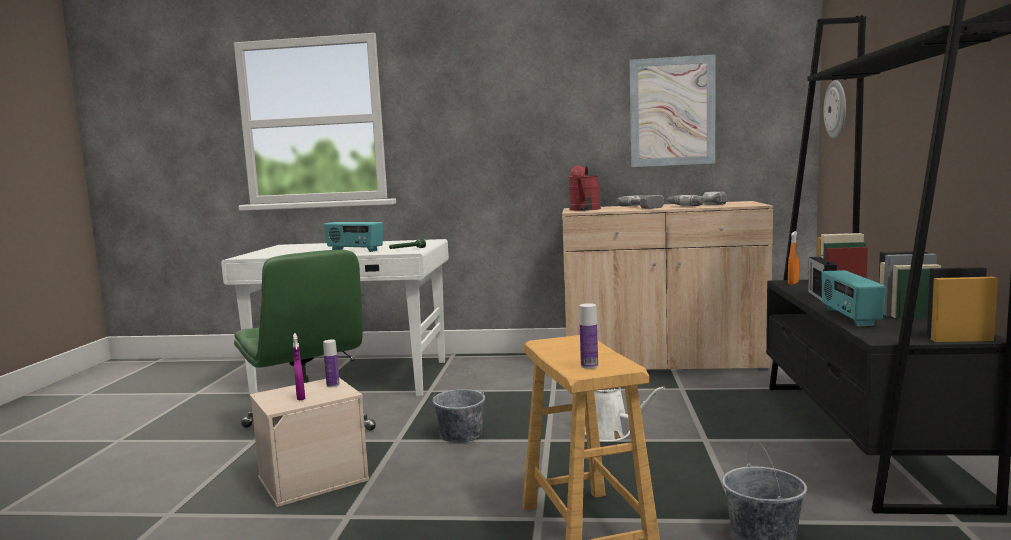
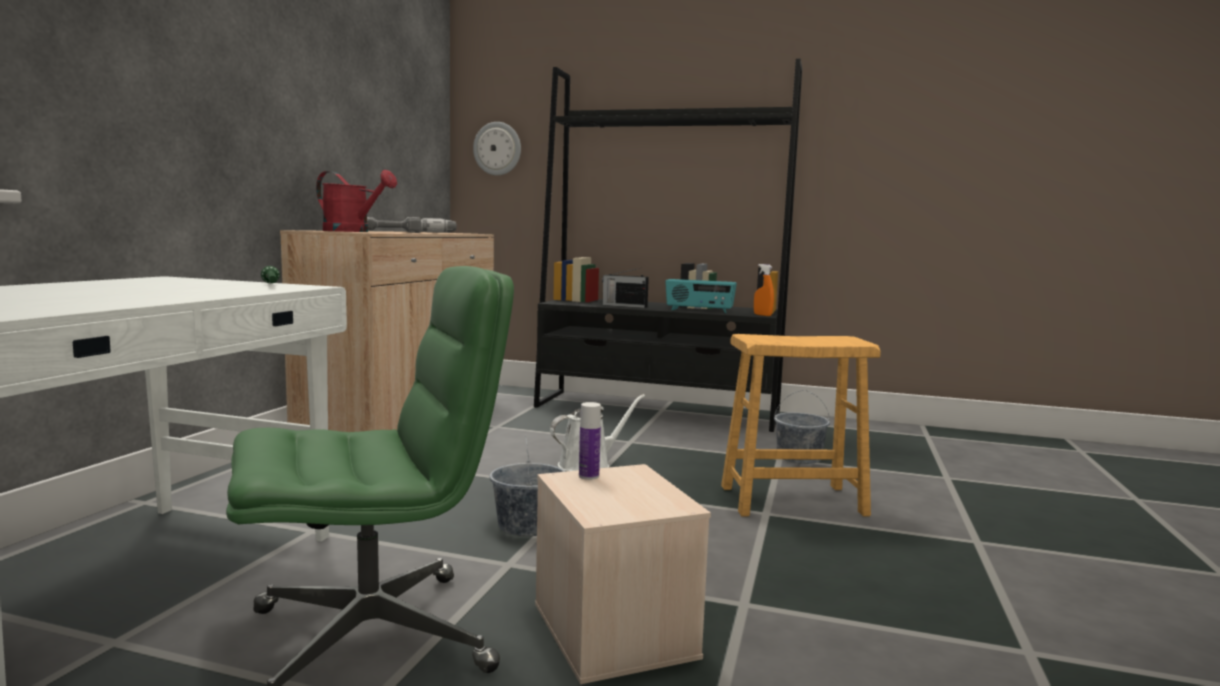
camera: 80 degrees left, 0 degrees up
purple spray bottle [293,333,305,401] -> none
radio [324,222,383,252] -> none
bottle [579,303,598,369] -> none
picture [629,54,715,167] -> none
orange spray bottle [788,231,799,285] -> orange spray bottle moved to [754,264,774,316]

